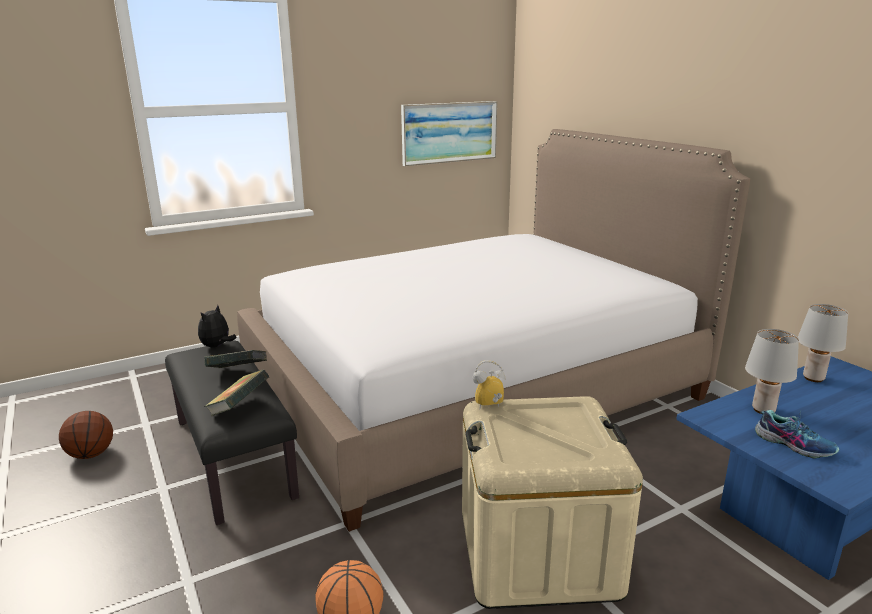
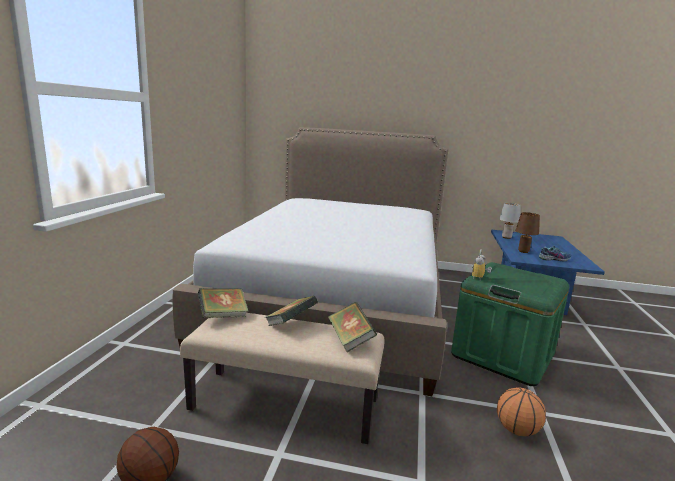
camera: 50 degrees left, 5 degrees down
black bench [165,341,299,525] -> beige bench [180,313,384,444]
plush toy [198,305,237,348] -> book [198,288,248,318]
picture [401,101,497,166] -> none
beige storage box [462,396,643,609] -> green storage box [451,262,569,386]
grey table lamp [745,329,799,414] -> brown table lamp [515,212,540,253]

